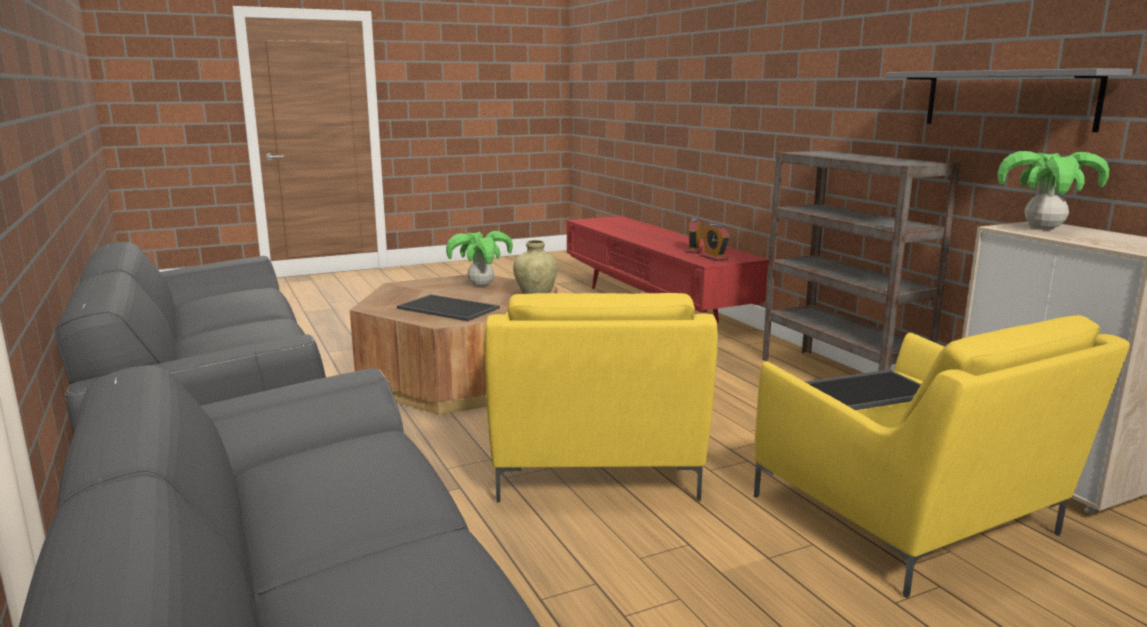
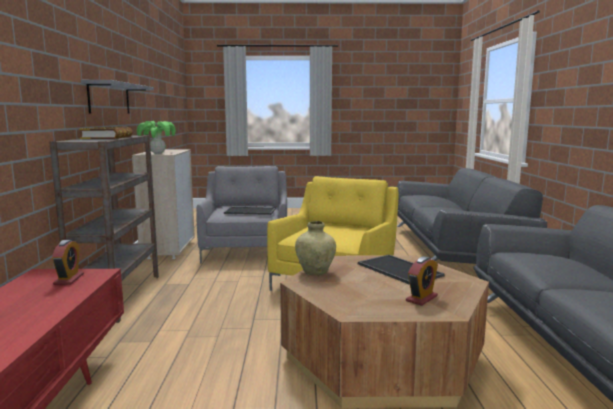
camera: 155 degrees left, 5 degrees down
potted plant [446,231,513,286] -> none
alarm clock [685,218,703,253] -> alarm clock moved to [406,256,438,306]
yellow armchair [754,315,1130,598] -> grey armchair [196,166,287,264]
none -> book [79,127,133,139]

